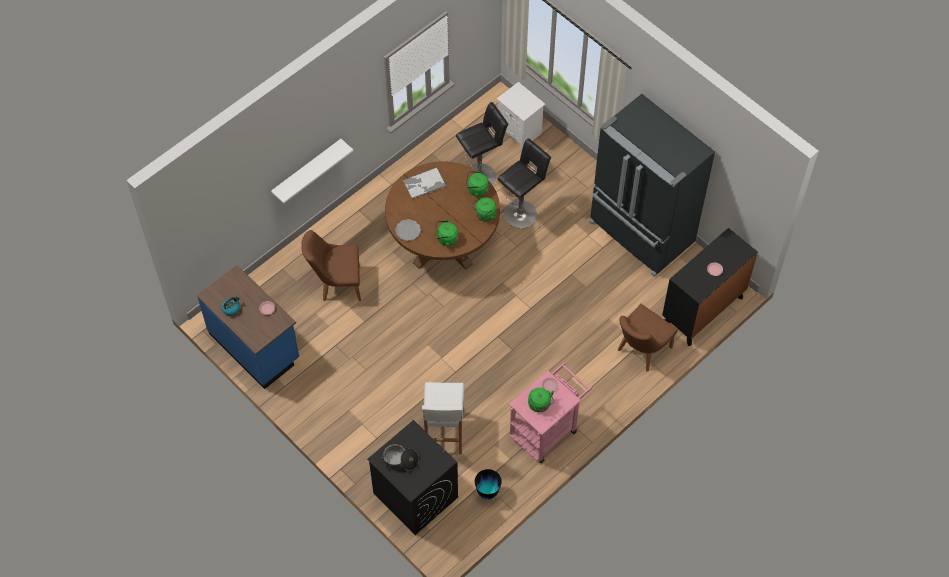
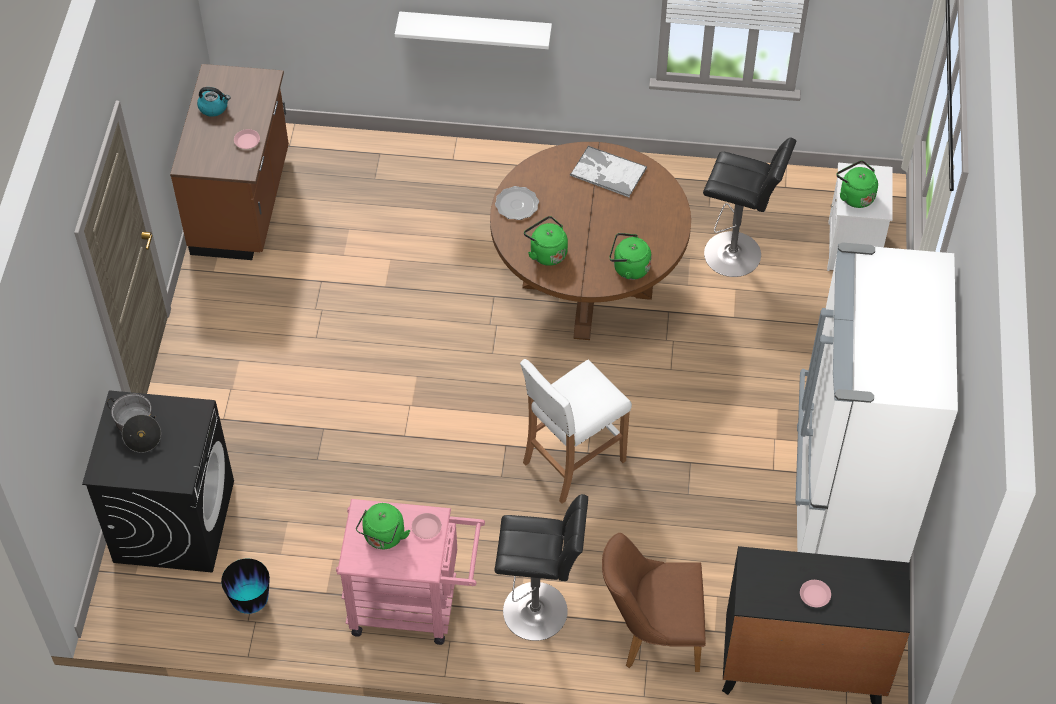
camera: 50 degrees right, 5 degrees down
blue counter [197,265,299,389] -> brown counter [170,64,289,260]
brown chair [301,230,361,301] -> none
white stool [422,382,464,454] -> white stool moved to [520,359,632,504]
green kettle [466,171,489,197] -> green kettle moved to [837,160,878,208]
black stool [498,138,551,228] -> black stool moved to [495,494,588,641]
black fridge [589,94,715,277] -> white fridge [795,242,958,562]

